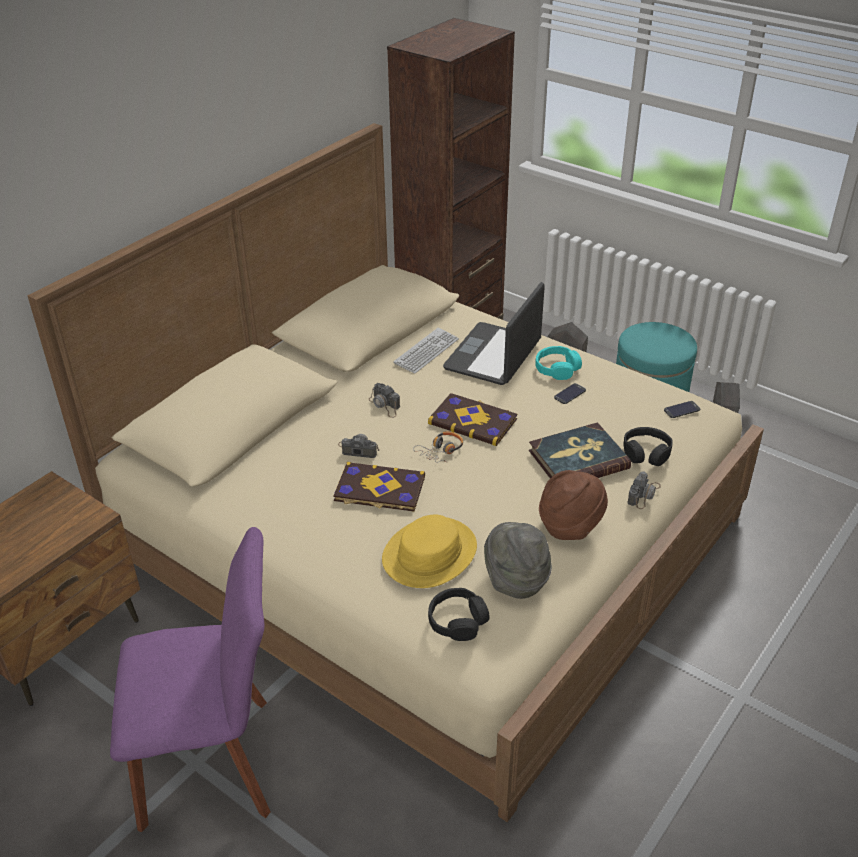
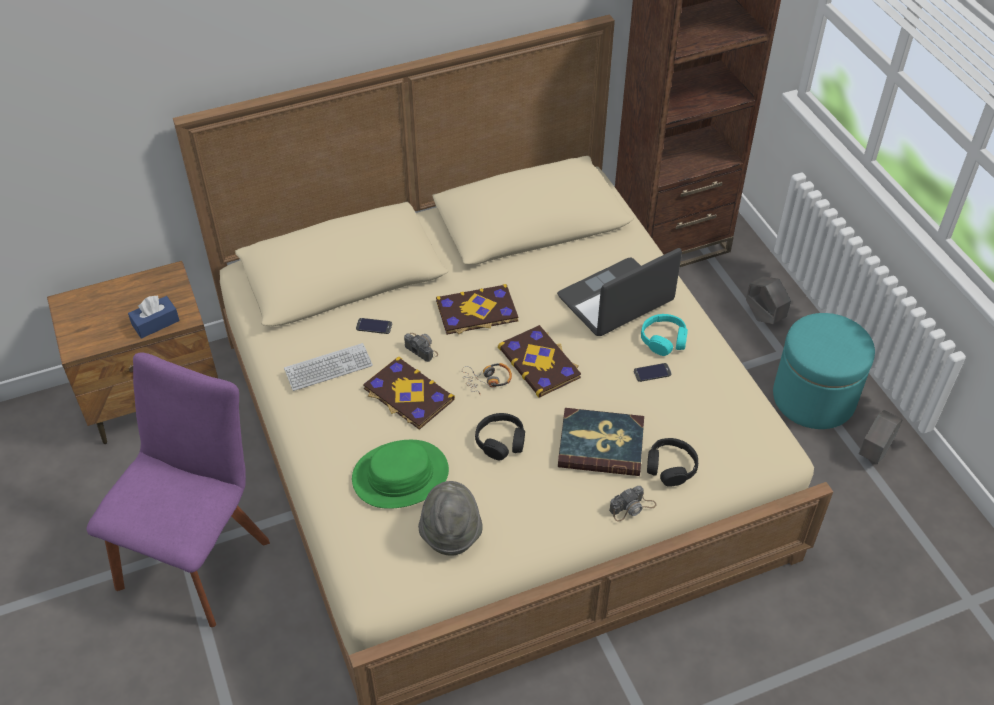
camera: 30 degrees right, 10 degrees up
purple chair [110,527,271,832] -> purple chair turned 90 degrees counterclockwise [86,353,270,627]
camera [369,383,400,418] -> book [436,284,518,335]
yellow hat [382,515,477,588] -> green hat [352,440,449,509]
keyboard [393,328,459,374] -> keyboard moved to [284,343,373,391]
black headphones [428,588,489,641] -> black headphones moved to [475,413,525,461]
brown hat [539,470,608,540] -> none
phone [664,401,700,418] -> phone moved to [356,318,392,334]
none -> blue tissue box [128,295,180,339]

